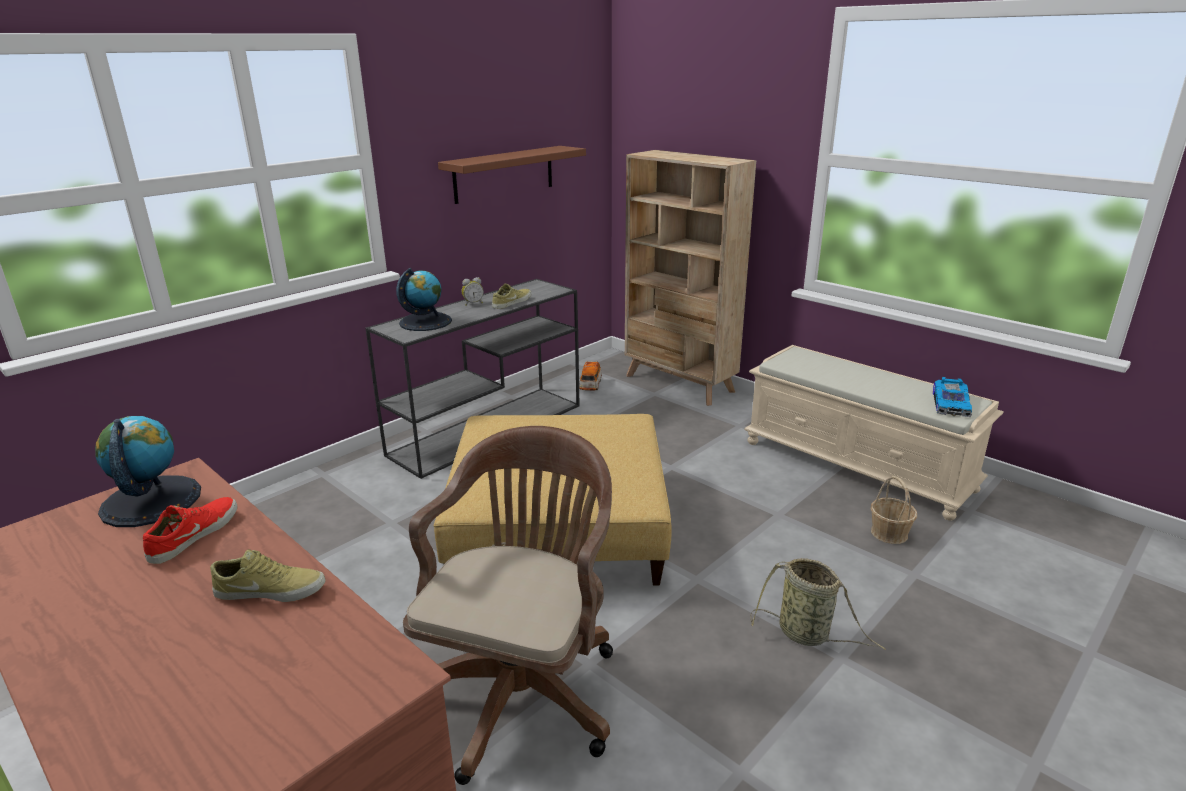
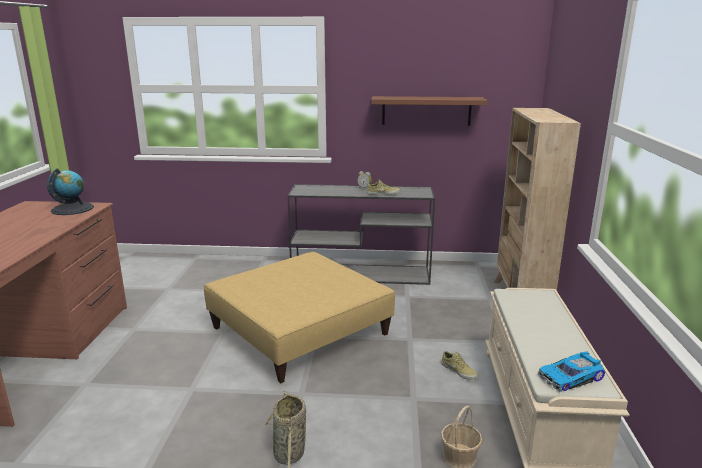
camera: 50 degrees right, 5 degrees down
red shoe [143,497,238,564] -> none
beige shoe [210,549,326,602] -> beige shoe moved to [441,351,478,380]
globe [396,268,452,331] -> none
brown office chair [403,426,613,785] -> none
toy car [579,361,602,391] -> none

